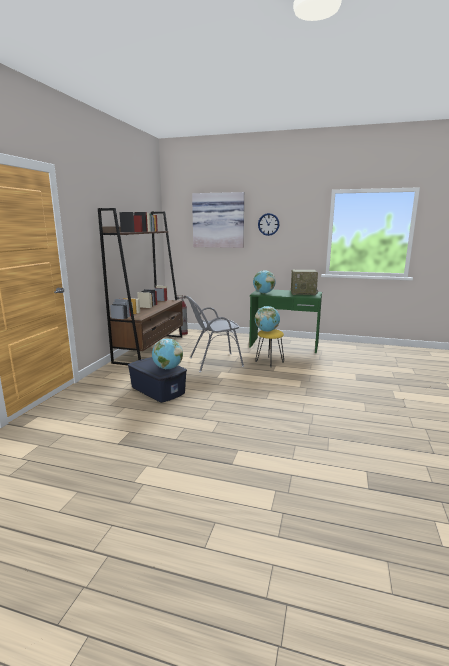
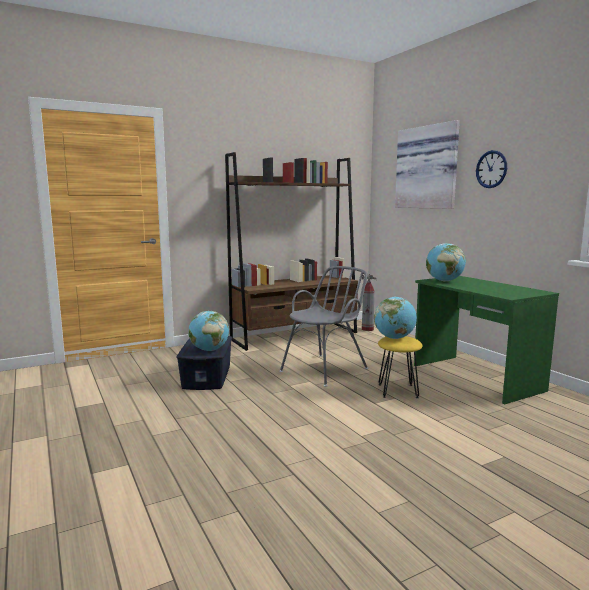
camera: 45 degrees right, 5 degrees down
grey chair [186,296,244,372] -> grey chair turned 105 degrees clockwise [279,266,368,387]
radio [291,270,318,295] -> none

